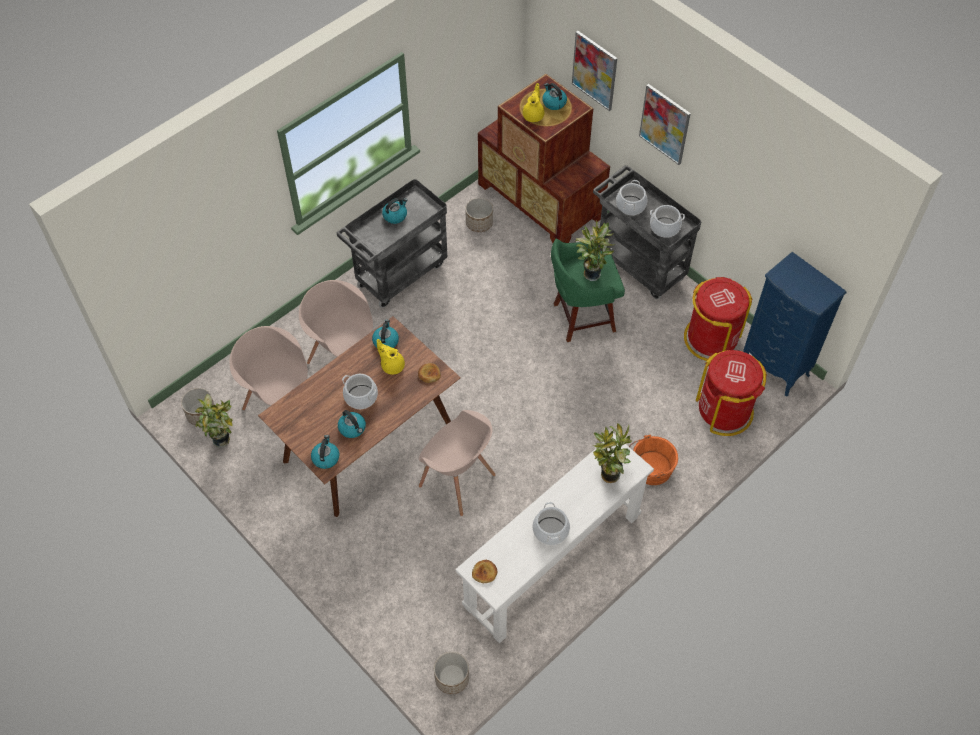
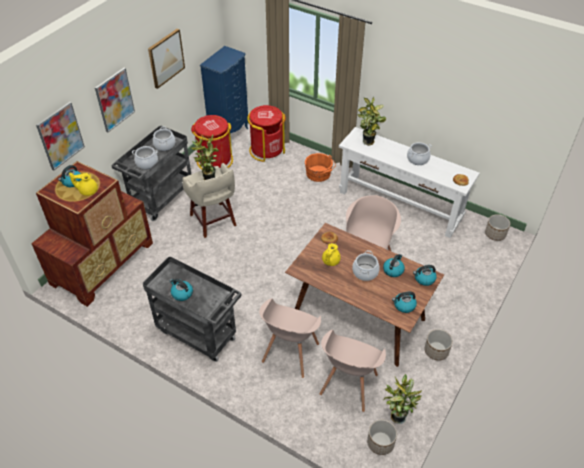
camera: 105 degrees left, 10 degrees down
kettle [372,319,399,348] -> kettle moved to [392,292,417,313]
planter [465,198,493,232] -> planter moved to [425,329,453,361]
green stool [551,238,625,342] -> beige stool [182,163,237,238]
none -> picture [148,28,185,89]

